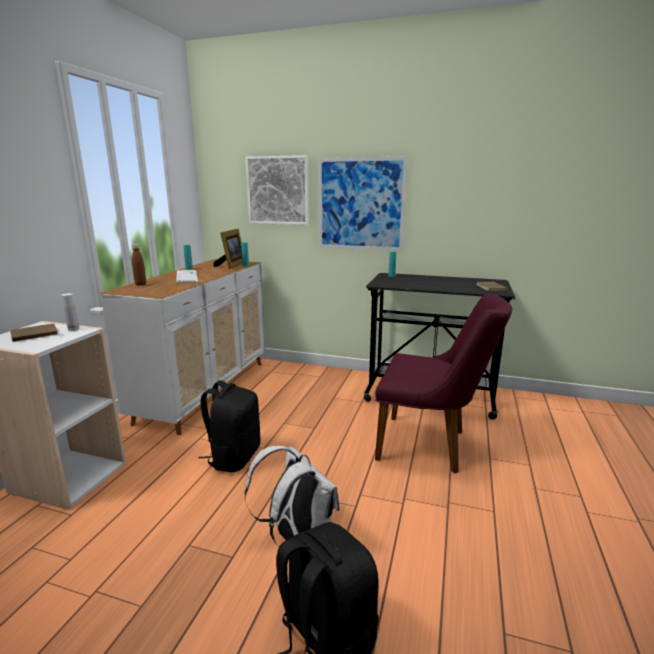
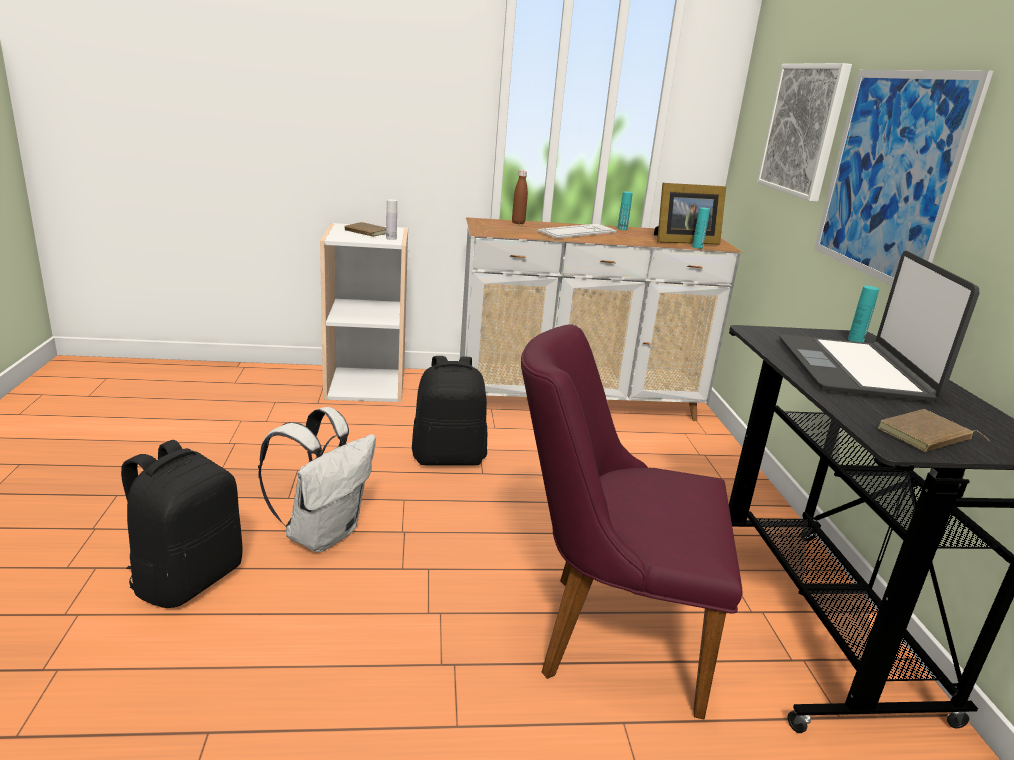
camera: 65 degrees right, 5 degrees up
purple chair [375,293,512,474] -> purple chair turned 105 degrees clockwise [521,324,742,720]
none -> laptop [779,250,979,402]

